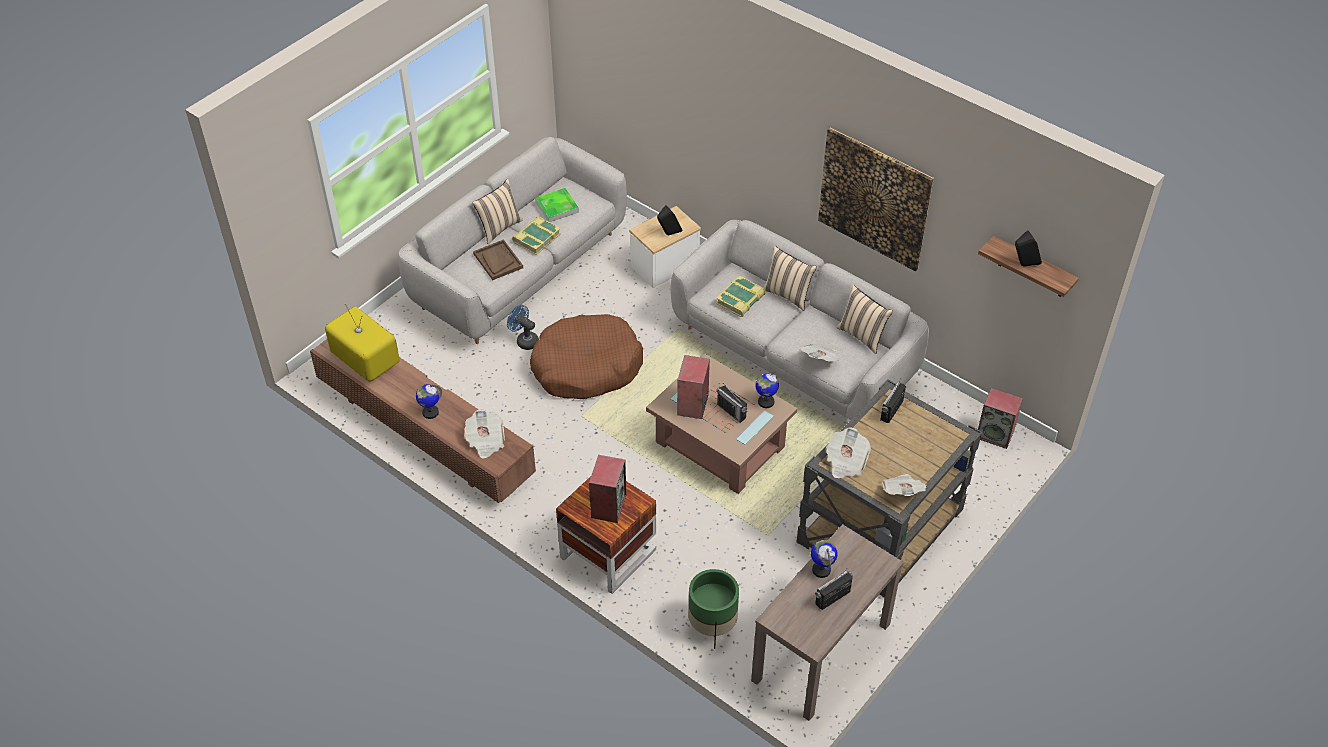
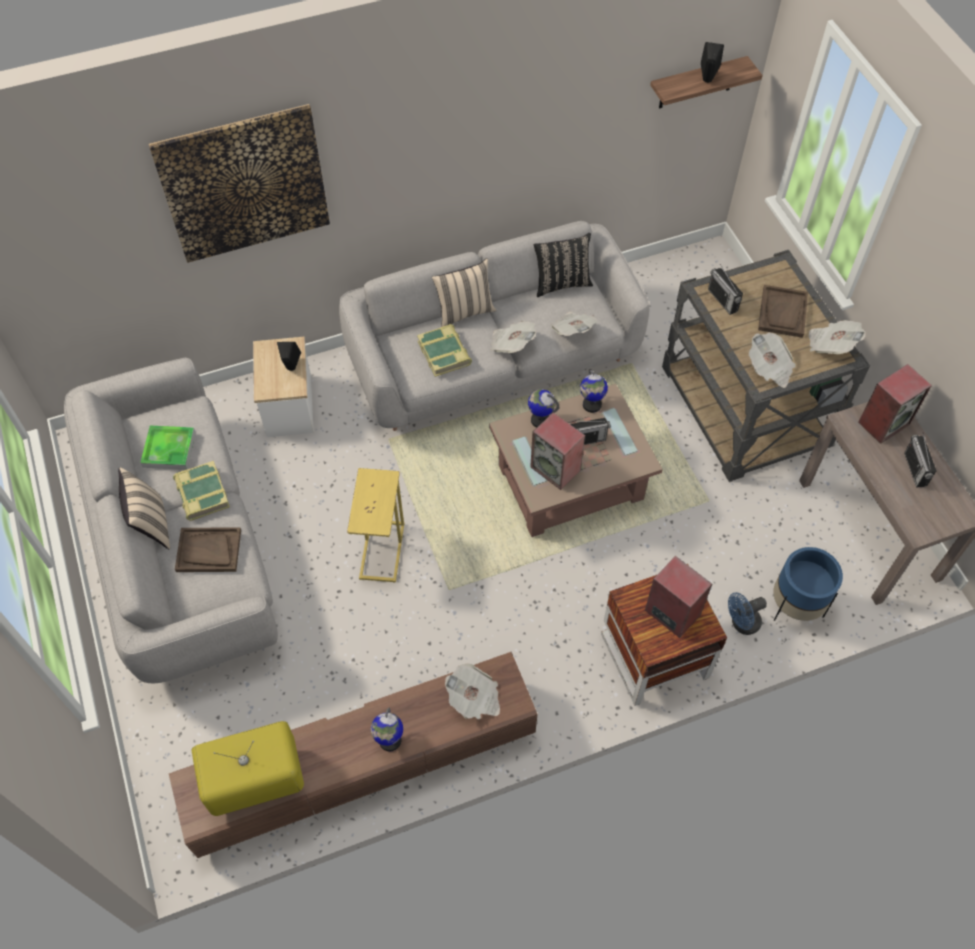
camera: 60 degrees left, 10 degrees up
blue fan [507,305,539,350] -> blue fan moved to [728,592,767,635]
brown dog bed [530,314,643,399] -> yellow side table [347,468,405,583]
green planter [688,569,739,649] -> blue planter [773,547,843,621]
globe [811,540,838,578] -> globe moved to [528,389,559,428]
picture [818,128,934,271] -> picture moved to [149,104,330,263]
beige pillow [837,285,893,354] -> black pillow [533,233,593,297]
speaker [978,388,1023,449] -> speaker moved to [858,364,932,444]
none -> newspaper [490,321,536,353]
none -> brown tray [758,285,808,338]

